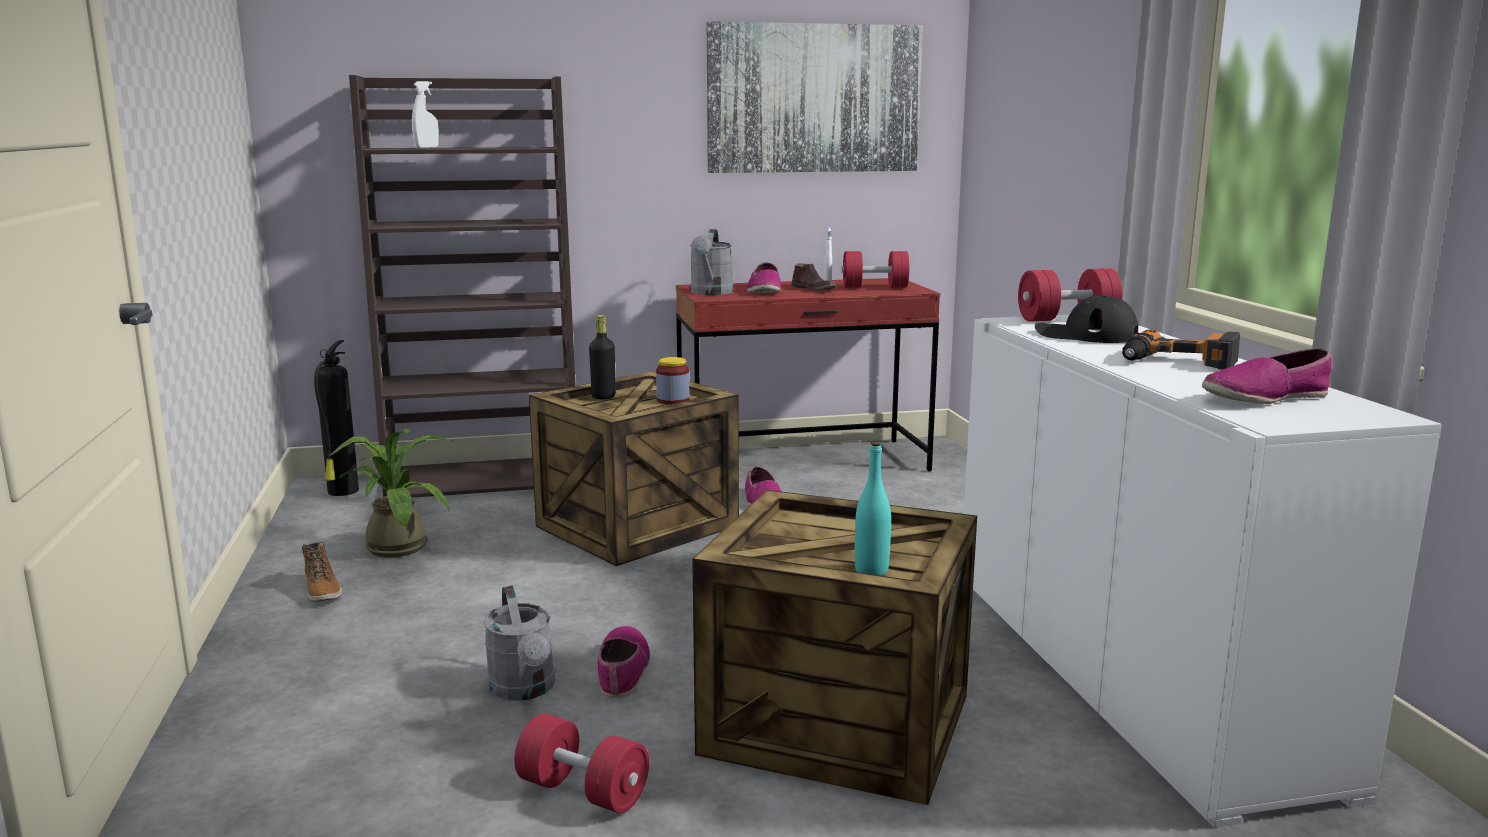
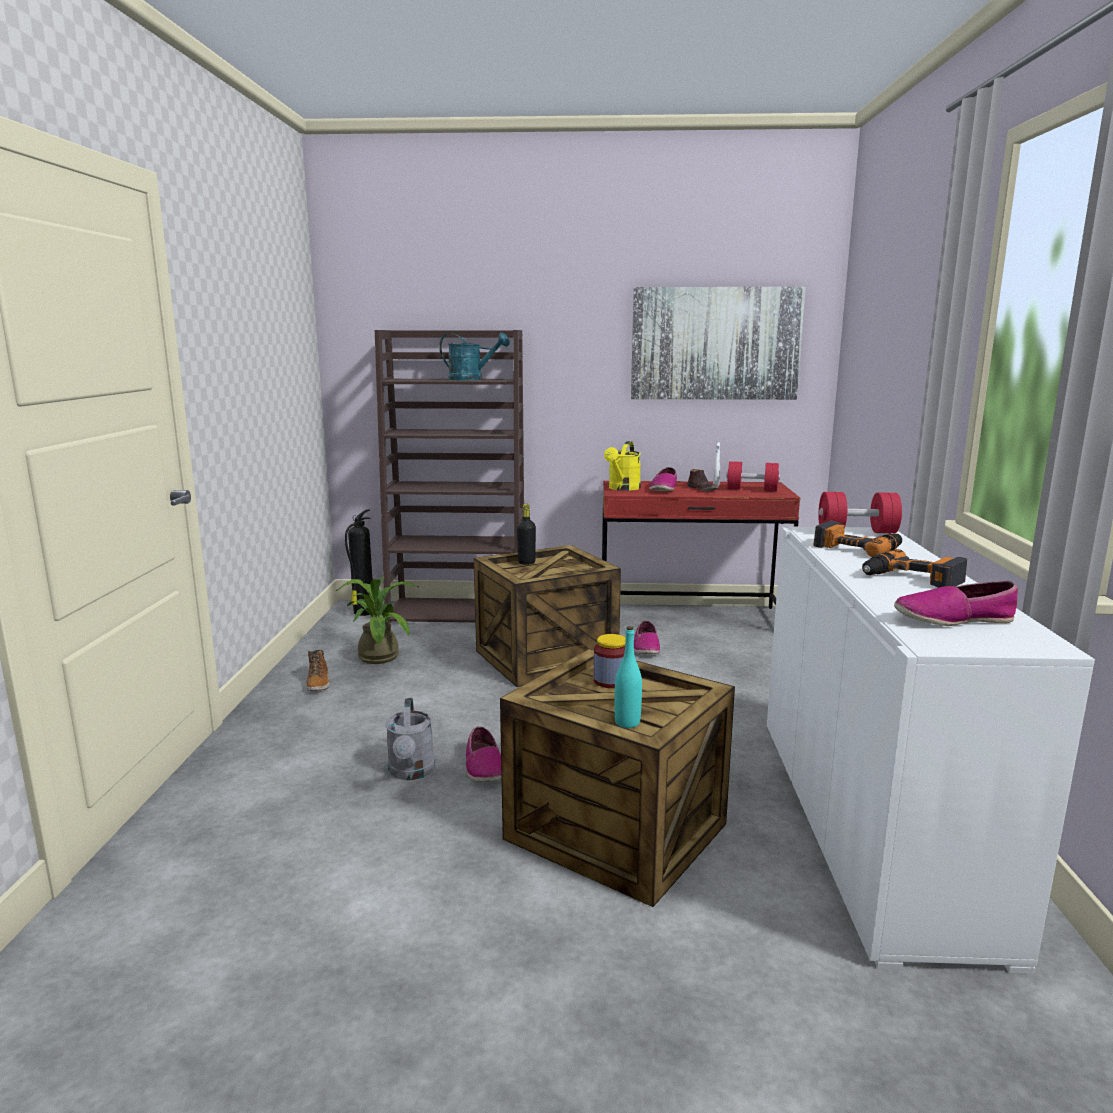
camera: 15 degrees right, 0 degrees up
white spray bottle [412,81,439,149] -> none
red dumbbell [514,714,649,813] -> none
shoe [597,626,651,698] -> shoe turned 150 degrees clockwise [466,726,502,782]
jar [656,357,689,405] -> jar moved to [594,634,626,688]
grey watering can [690,229,734,295] -> yellow watering can [604,441,641,491]
black cap [1035,295,1139,343] -> power drill [813,521,902,557]
none -> turquoise watering can [439,333,510,380]

